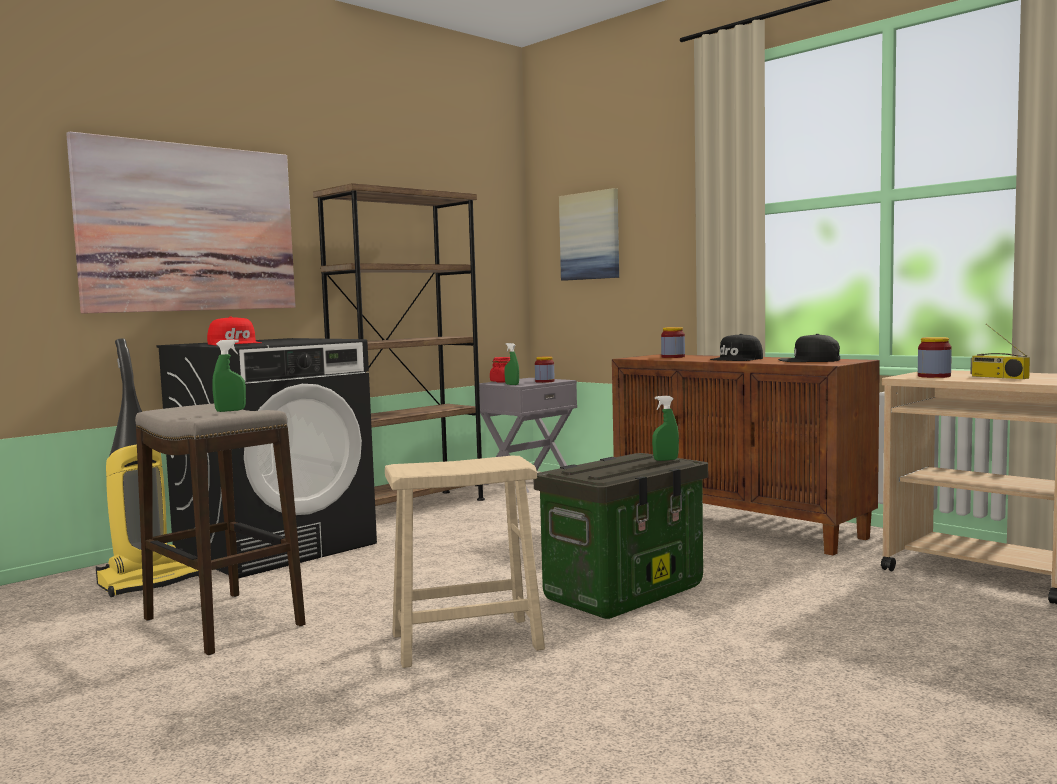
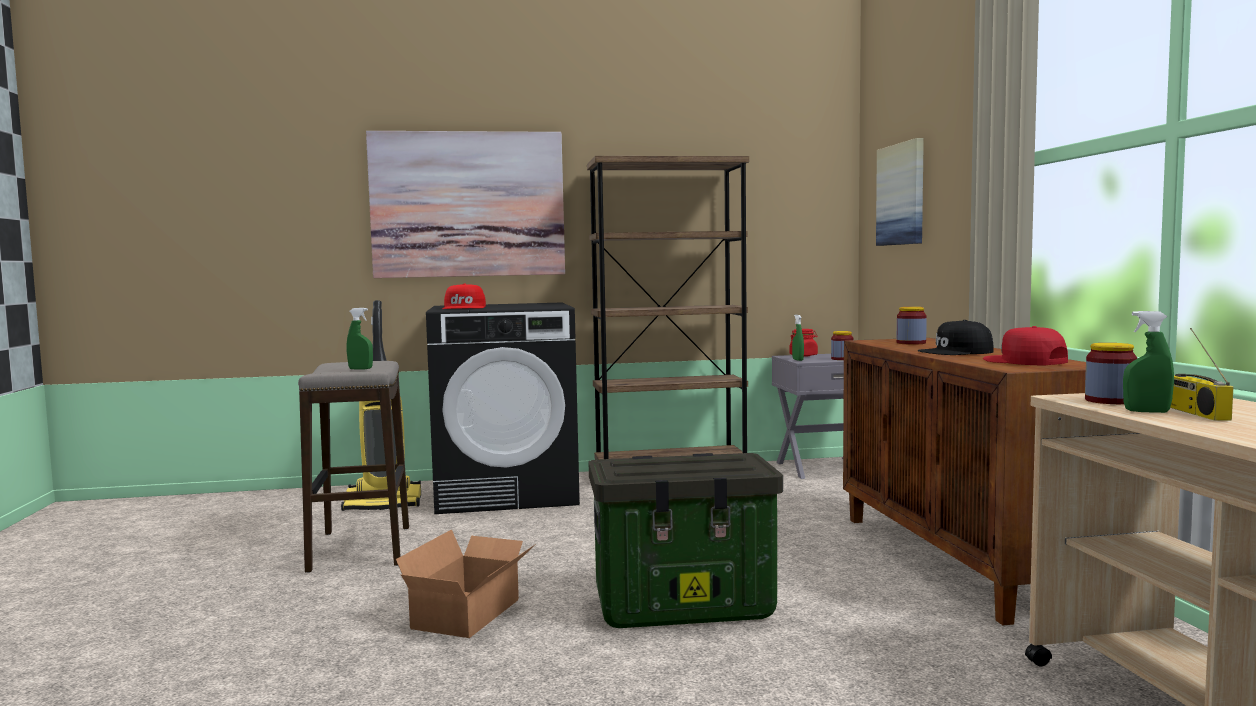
camera: 35 degrees right, 0 degrees up
beige stool [385,456,545,668] -> cardboard box [396,529,536,638]
green spray bottle [652,396,679,461] -> green spray bottle moved to [1123,311,1174,413]
black cap [778,334,840,362] -> red cap [983,326,1068,366]

